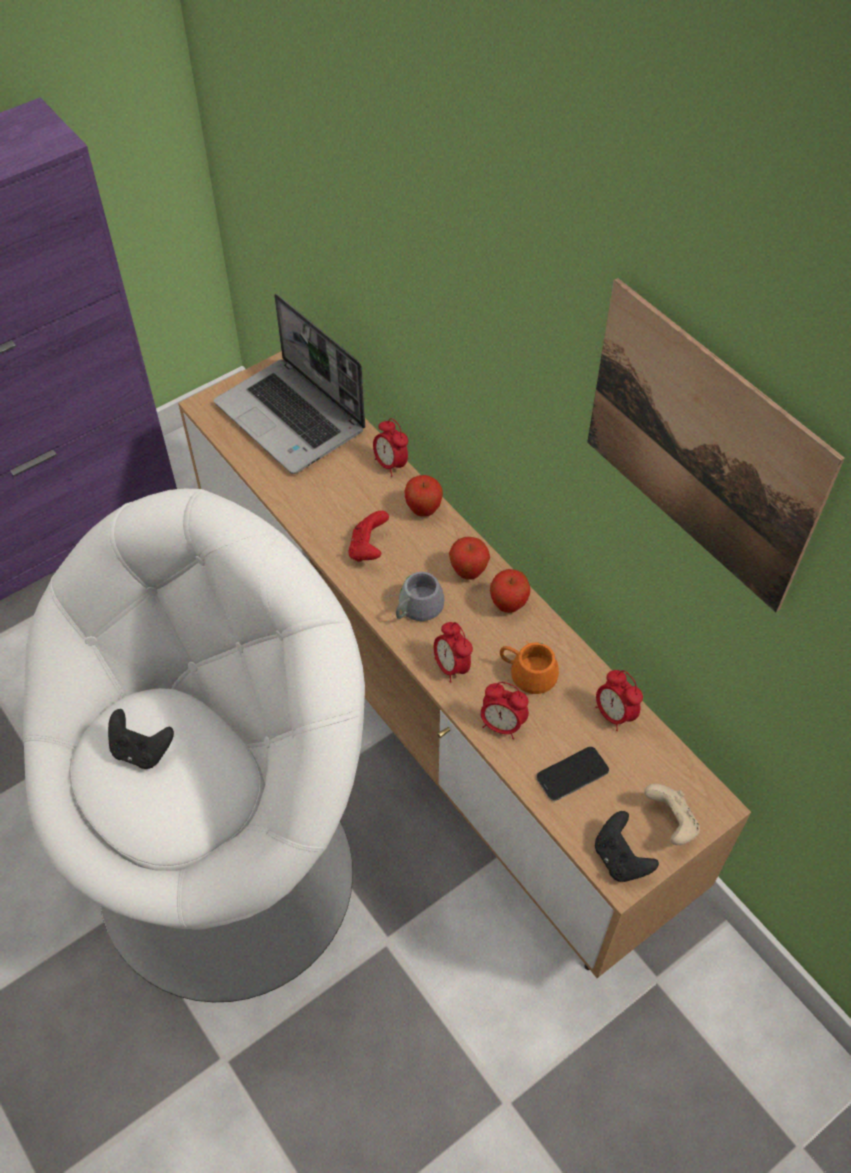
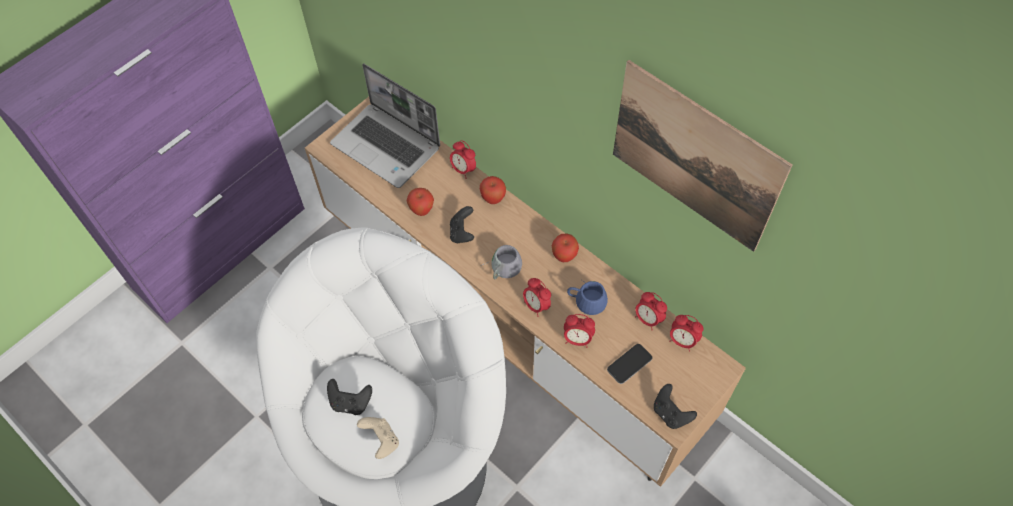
camera: 10 degrees left, 5 degrees up
red game controller [348,511,389,562] -> black game controller [450,206,474,243]
apple [449,537,490,580] -> apple moved to [406,188,434,216]
orange mug [500,641,559,694] -> blue mug [567,280,608,315]
beige game controller [644,784,700,845] -> beige game controller moved to [357,417,399,459]
none -> alarm clock [669,315,703,352]

